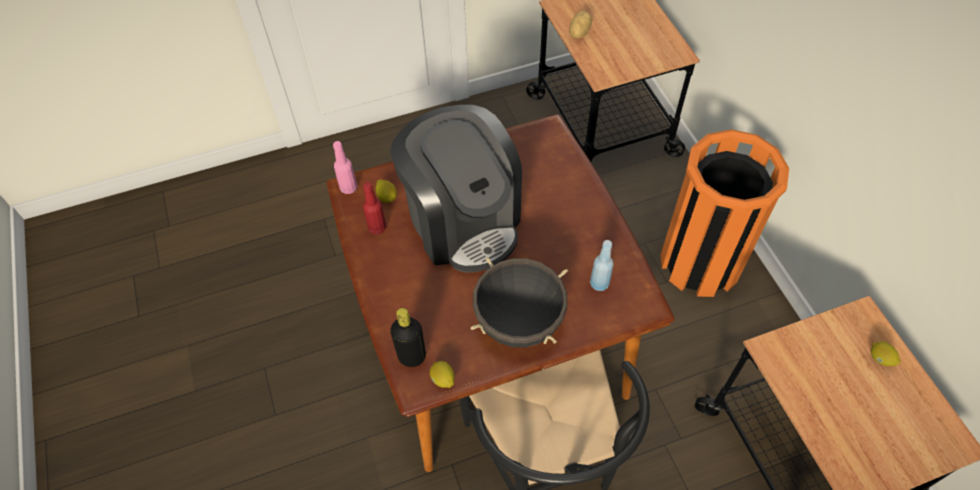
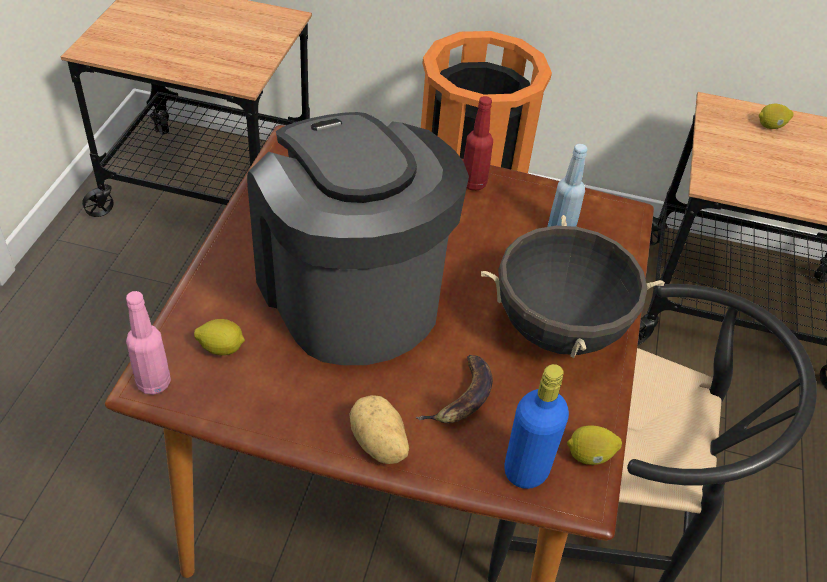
camera: 60 degrees left, 10 degrees down
red bottle [363,182,386,234] -> red bottle moved to [463,96,493,191]
coffee machine [390,105,522,272] -> coffee machine turned 120 degrees counterclockwise [247,112,469,365]
black bottle [390,308,426,367] -> blue bottle [504,364,569,489]
potato [569,11,592,39] -> potato moved to [349,395,409,464]
none -> banana [415,355,493,423]

